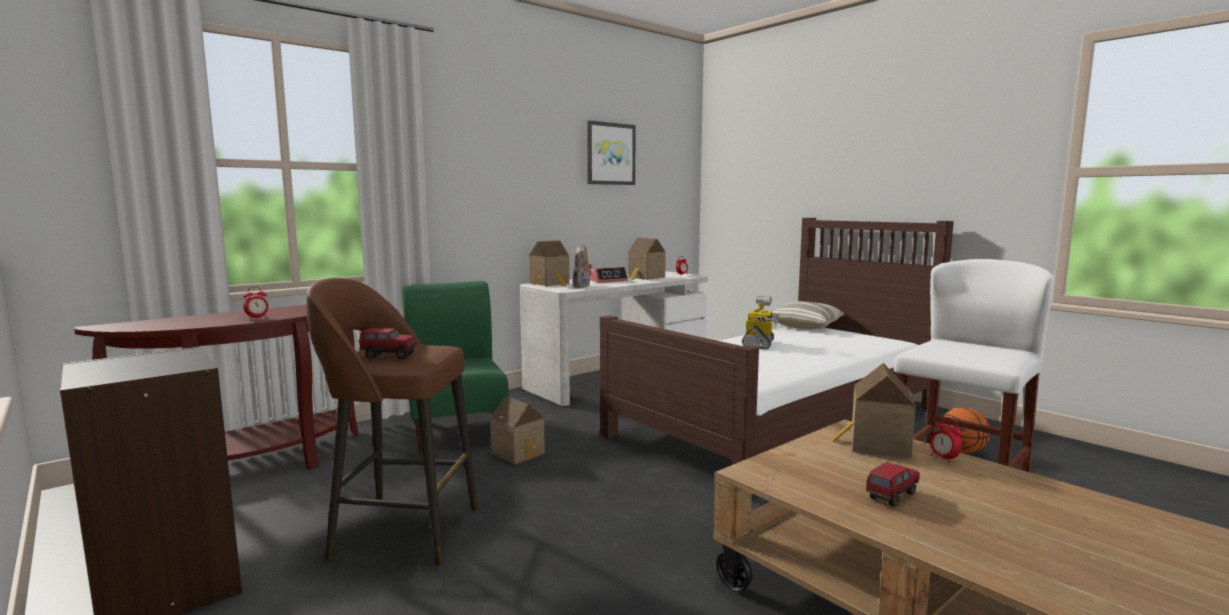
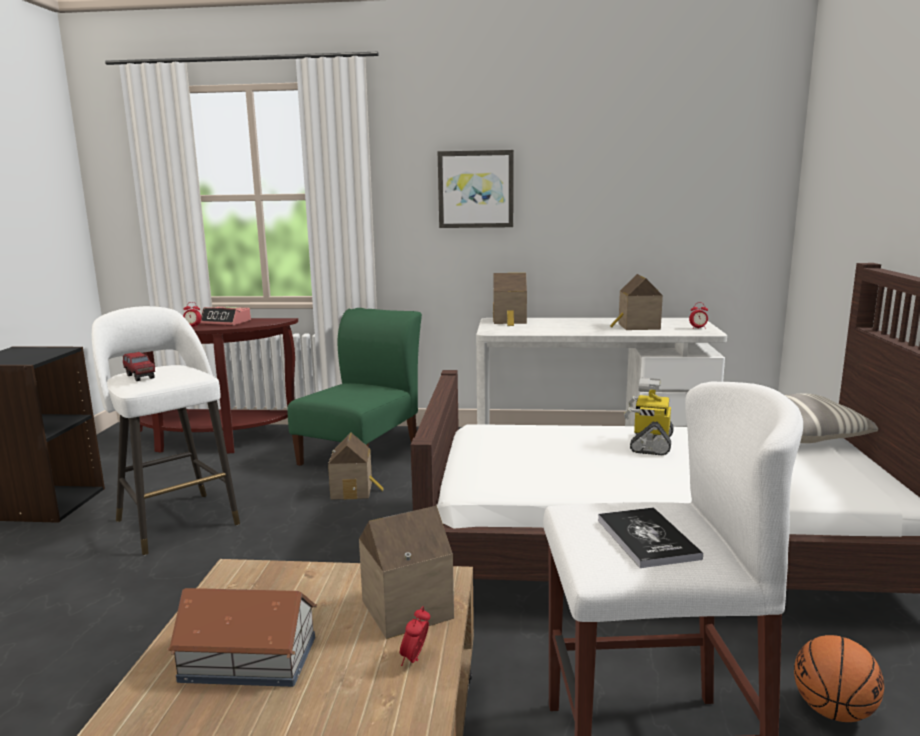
camera: 45 degrees right, 5 degrees up
brown stool [307,278,478,566] -> white stool [92,306,240,555]
plush toy [573,242,592,288] -> none
picture [587,120,636,185] -> picture moved to [438,150,514,228]
alarm clock [590,267,628,283] -> alarm clock moved to [200,307,251,325]
toy robot [742,296,780,349] -> toy robot turned 135 degrees clockwise [624,378,674,455]
toy truck [866,462,920,507] -> toy house [167,588,317,687]
none -> book [598,507,703,568]

